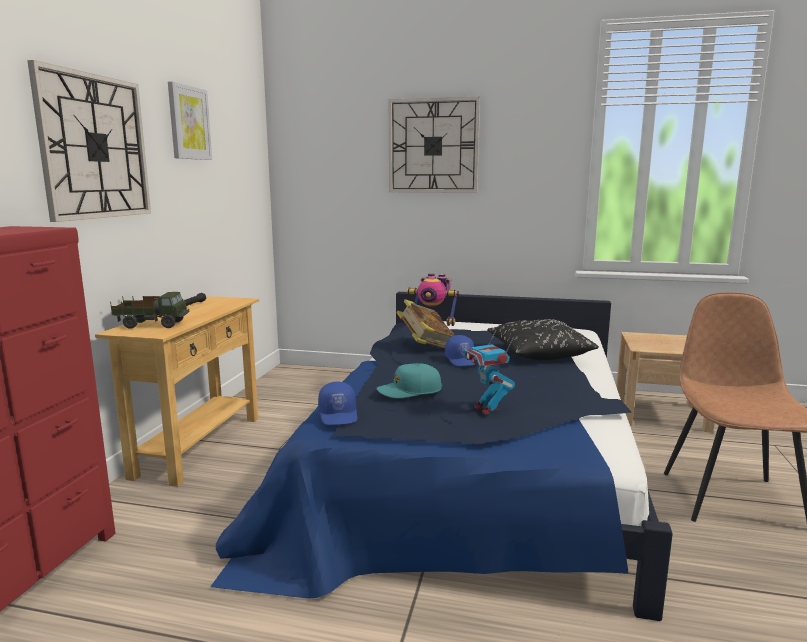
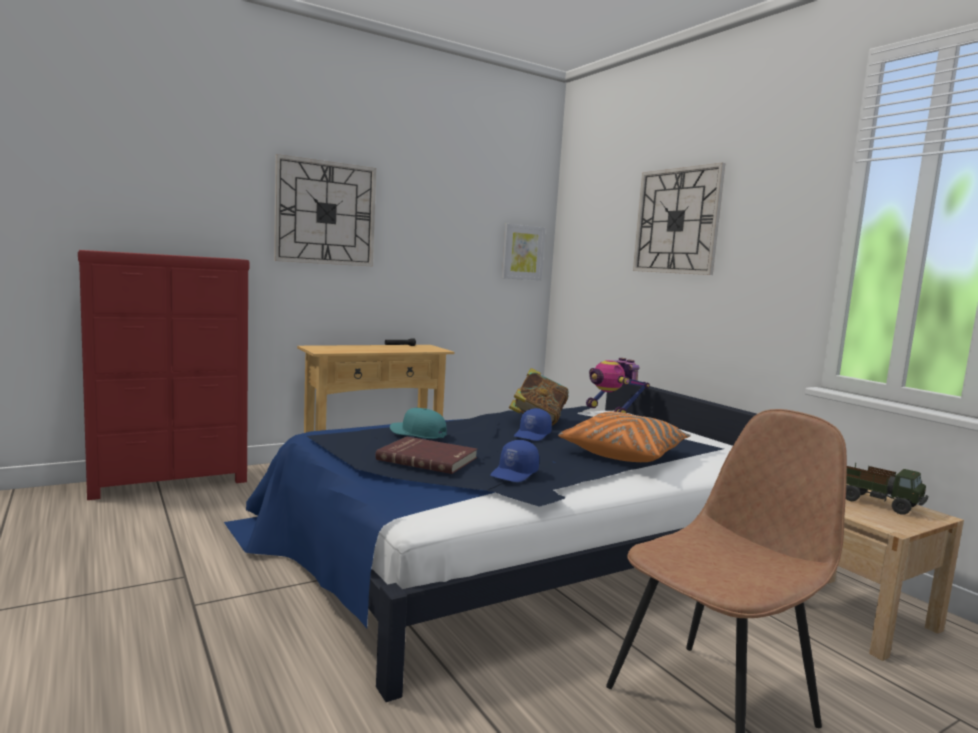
camera: 45 degrees right, 5 degrees down
toy truck [110,292,189,329] -> toy truck moved to [846,463,928,515]
picture [168,81,212,160] -> picture moved to [502,224,545,280]
blue cap [318,381,357,425] -> blue cap moved to [490,440,539,482]
toy robot [465,331,515,414] -> red book [376,436,477,474]
black pillow [487,319,599,360] -> orange pillow [558,412,691,462]

